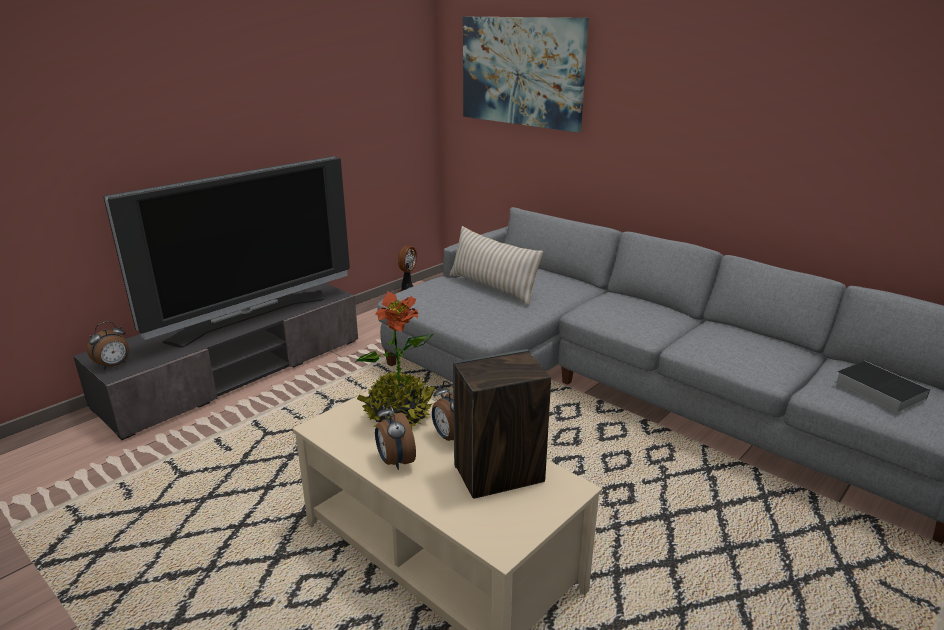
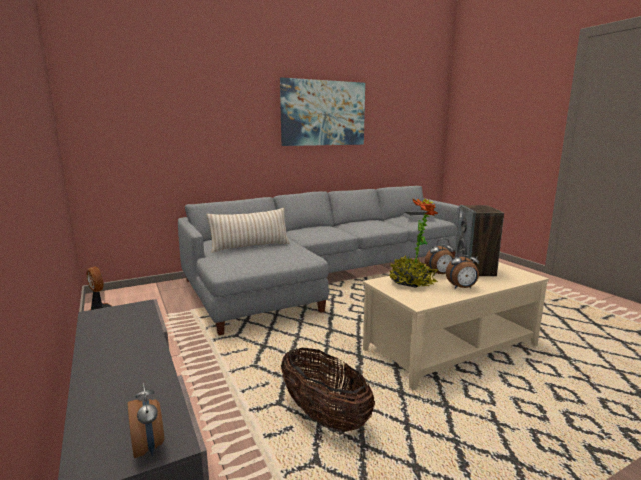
camera: 70 degrees left, 10 degrees down
television [104,156,350,347] -> none
picture [463,17,589,132] -> picture moved to [280,77,365,146]
none -> basket [281,348,375,432]

